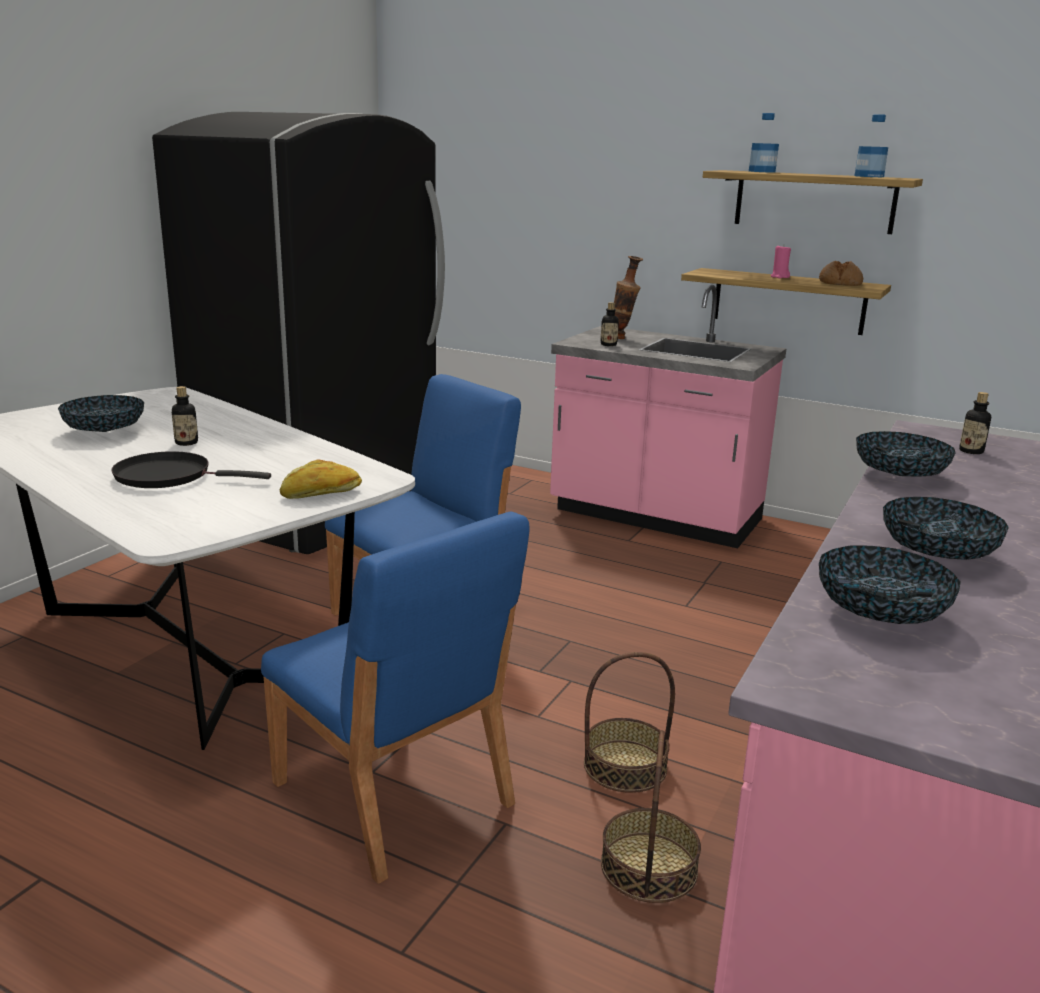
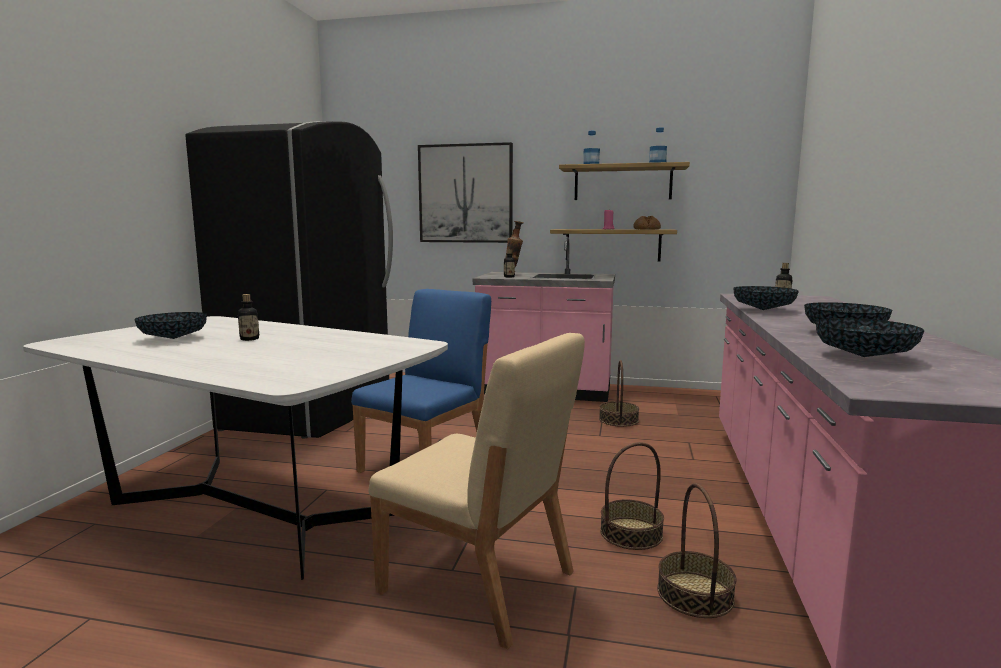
camera: 15 degrees left, 10 degrees down
black frying pan [111,451,271,488] -> none
blue chair [261,512,529,884] -> beige chair [369,333,585,649]
bread [280,459,362,499] -> none
none -> picture [418,142,513,243]
none -> basket [599,360,639,427]

